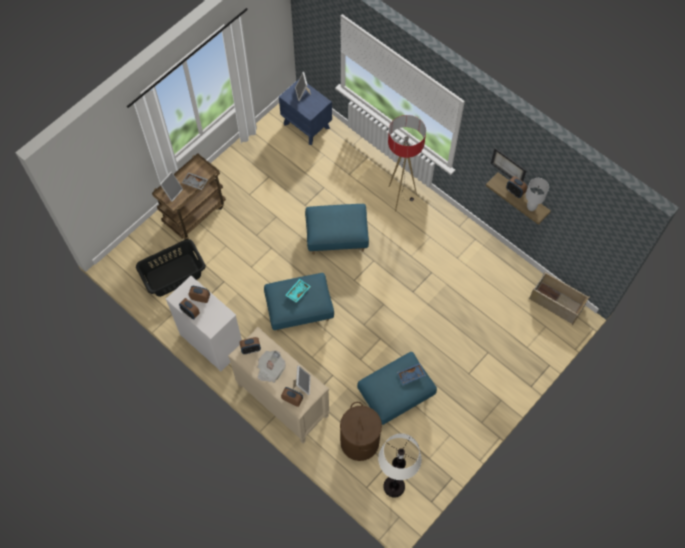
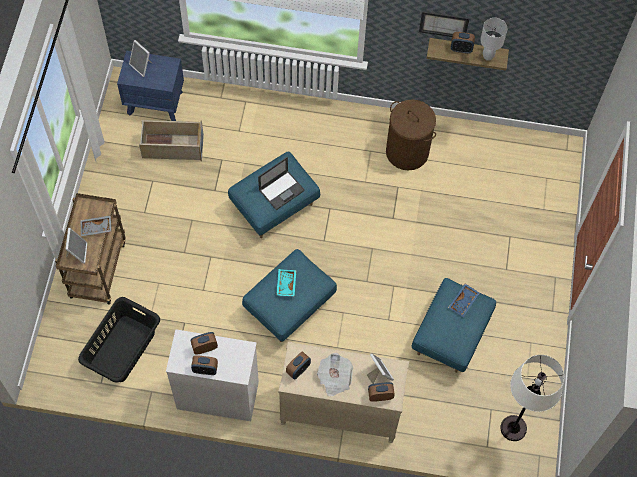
camera: 35 degrees left, 0 degrees up
brown laundry basket [340,402,382,461] -> brown laundry basket moved to [386,99,436,170]
floor lamp [388,115,426,212] -> none
beige storage box [529,272,590,325] -> beige storage box moved to [139,120,204,161]
none -> laptop [258,157,305,210]

